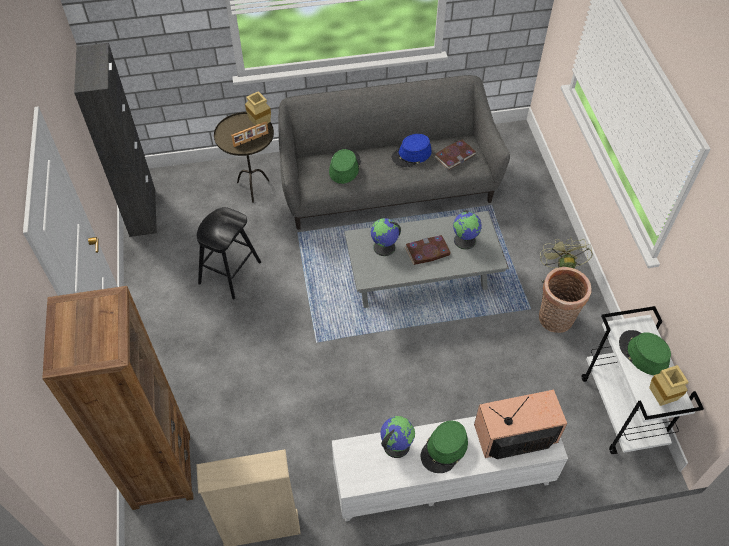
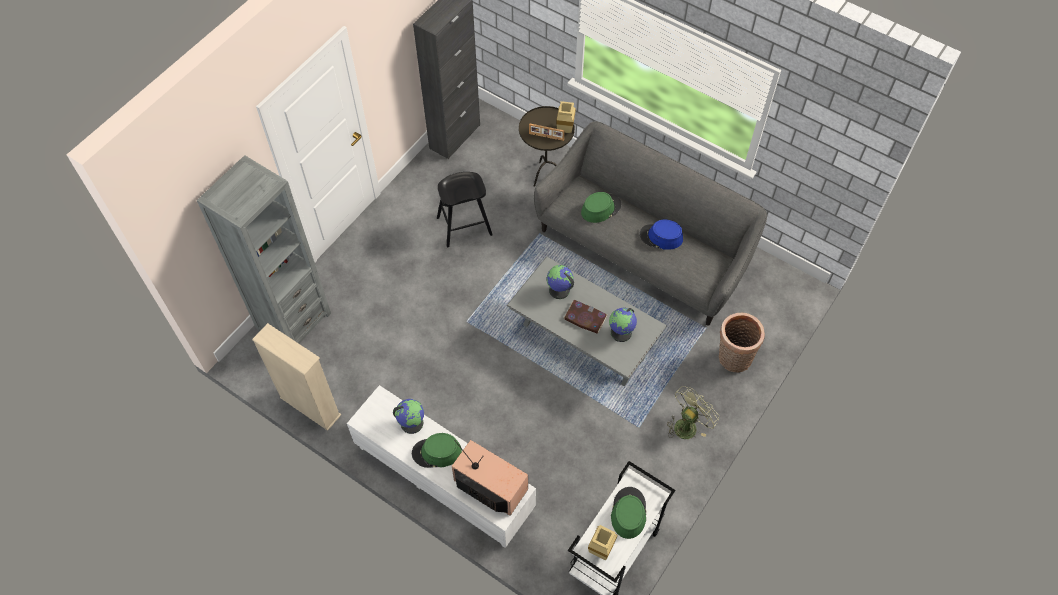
camera: 45 degrees right, 5 degrees up
brown bookcase [42,286,194,510] -> grey bookcase [197,155,331,344]
book [435,140,476,170] -> none
basket [539,267,592,333] -> basket moved to [719,313,765,373]

